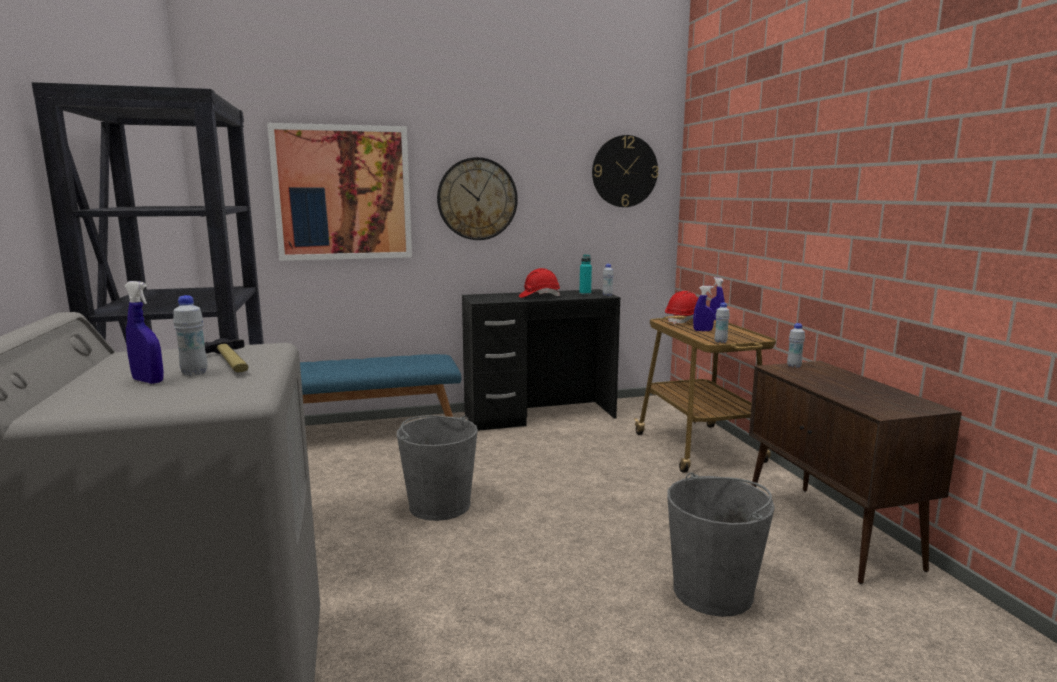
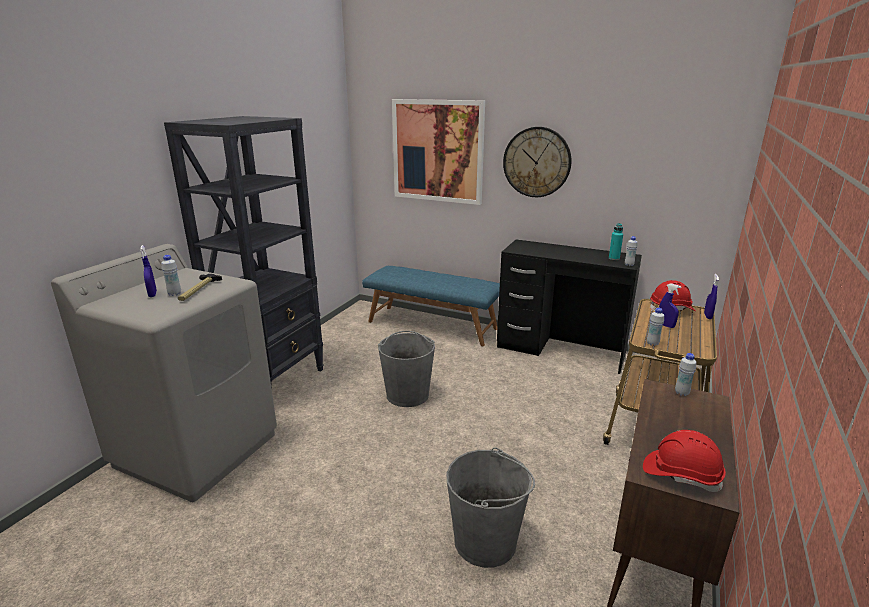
camera: 40 degrees right, 10 degrees up
red hard hat [519,268,560,298] -> red hard hat moved to [643,430,726,492]
wall clock [592,135,658,207] -> none

